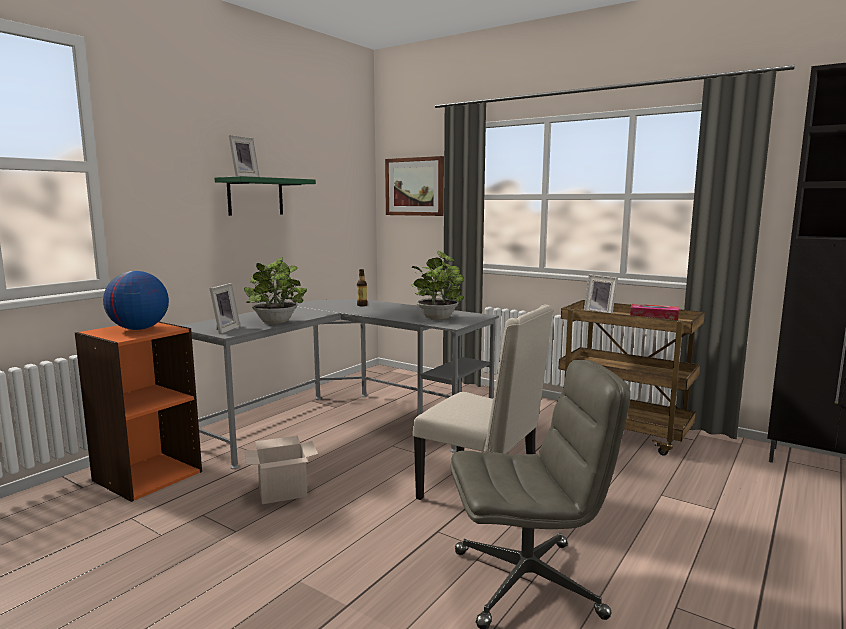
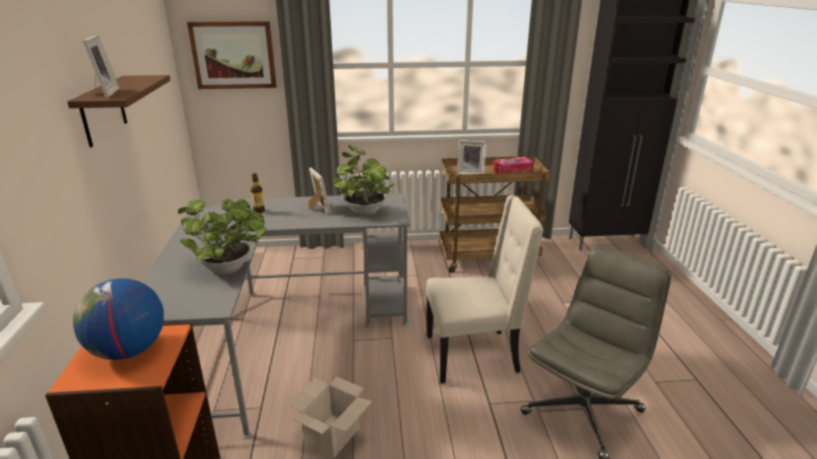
camera: 40 degrees left, 15 degrees up
picture frame [209,283,240,334] -> picture frame moved to [308,167,331,214]
green shelf [215,176,316,216] -> brown shelf [67,75,170,147]

